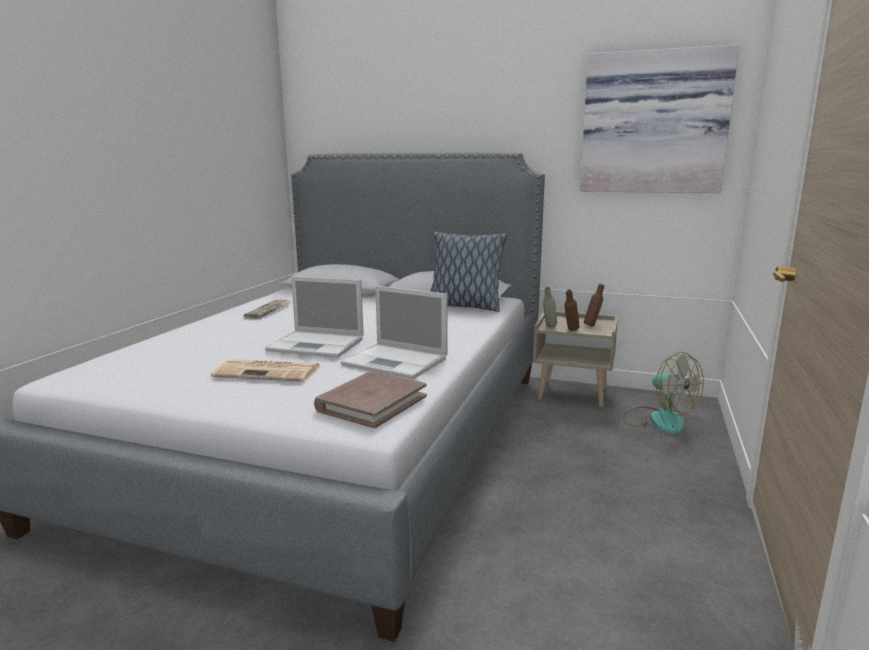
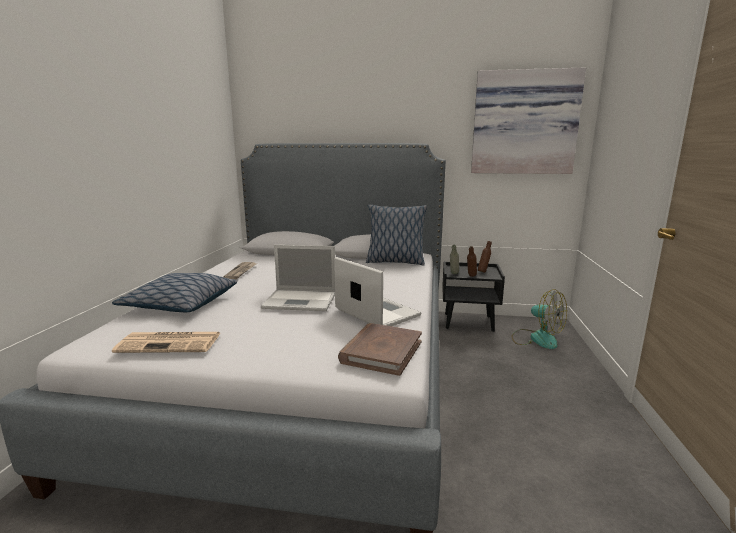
camera: 10 degrees left, 0 degrees up
newspaper [211,359,320,382] -> newspaper moved to [112,332,221,353]
laptop [341,286,448,379] -> laptop turned 150 degrees counterclockwise [334,257,421,326]
beige nightstand [533,311,618,407] -> black nightstand [442,262,505,332]
none -> pillow [112,273,237,312]

